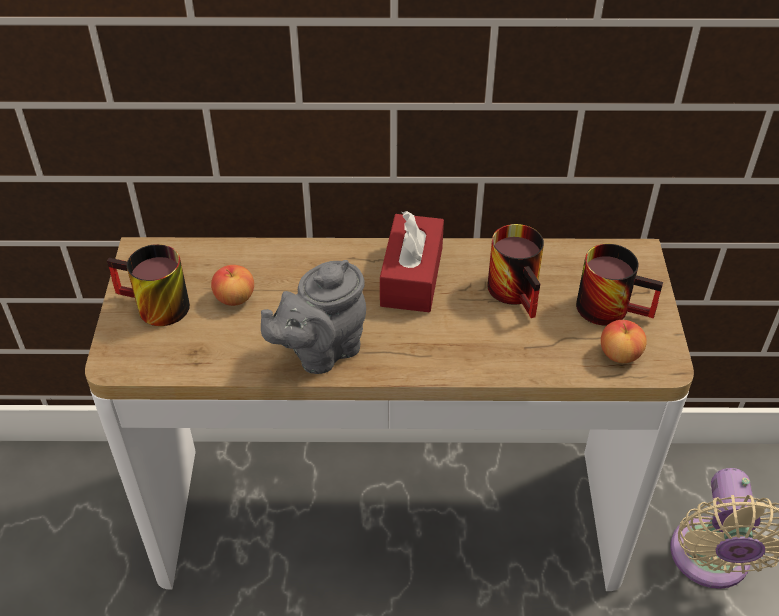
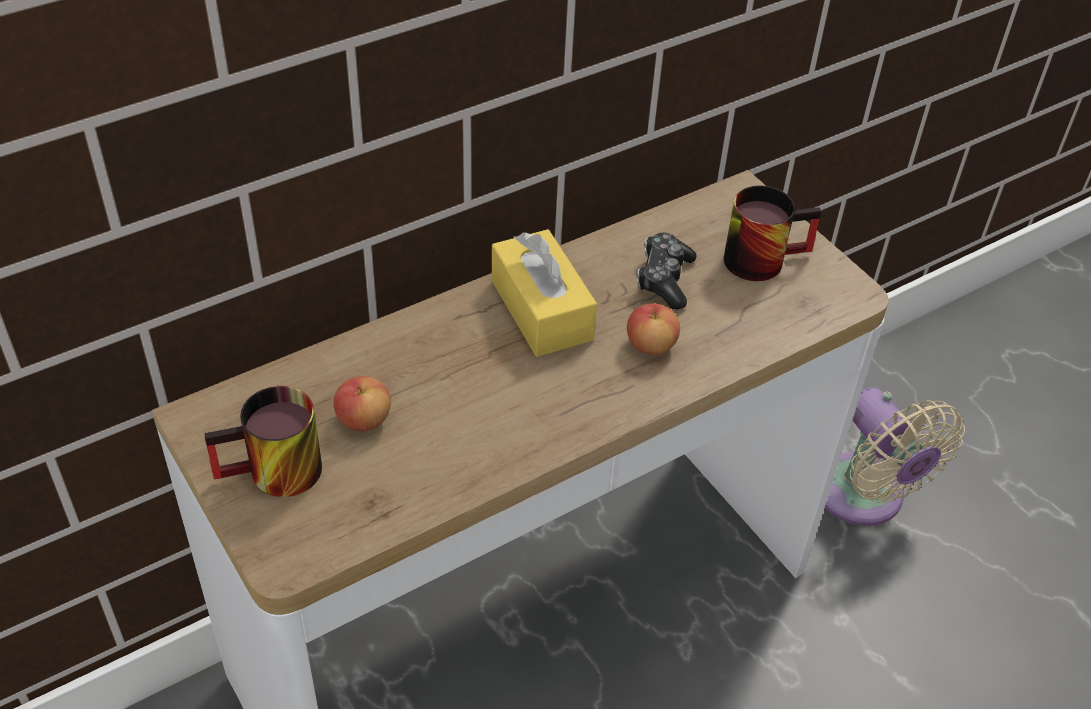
camera: 35 degrees left, 0 degrees up
grey teapot [261,260,366,374] -> none
red tissue box [380,211,444,312] -> yellow tissue box [492,229,597,357]
mug [487,224,544,318] -> game controller [637,233,697,309]
apple [601,320,647,363] -> apple moved to [627,303,680,355]

